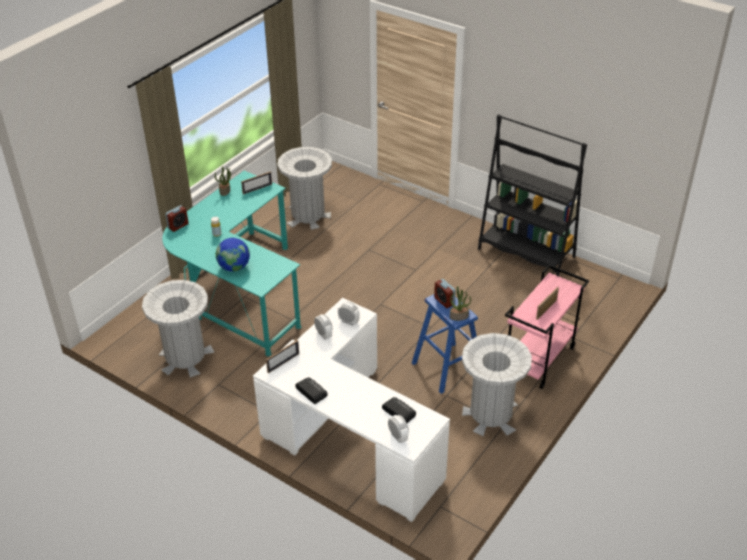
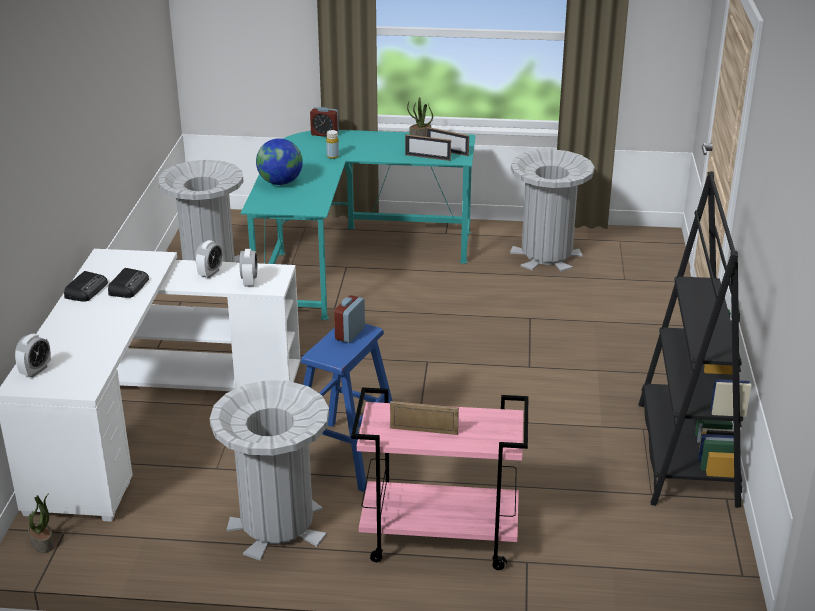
camera: 60 degrees right, 10 degrees down
picture frame [266,340,299,373] -> picture frame moved to [405,134,451,161]
radio [382,397,416,423] -> radio moved to [108,268,149,298]
potted plant [450,286,471,321] -> potted plant moved to [28,493,54,553]

